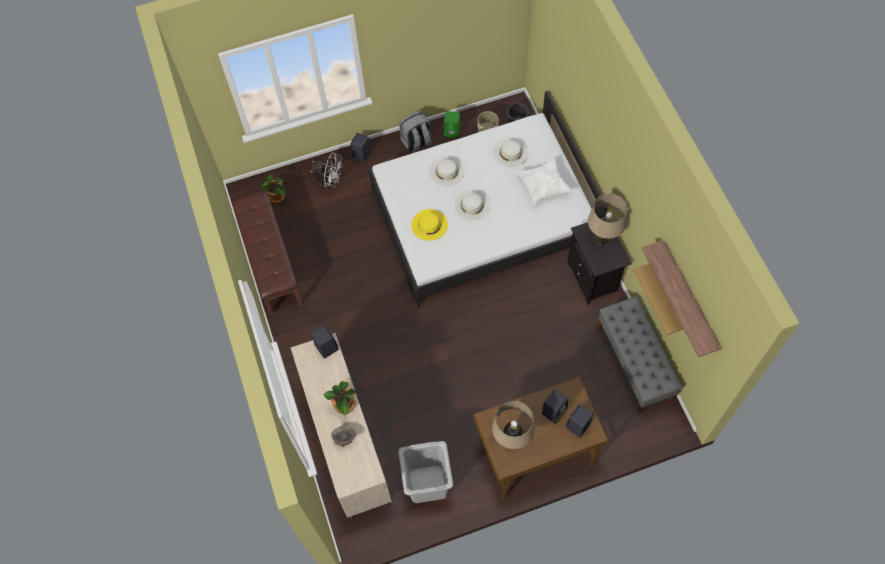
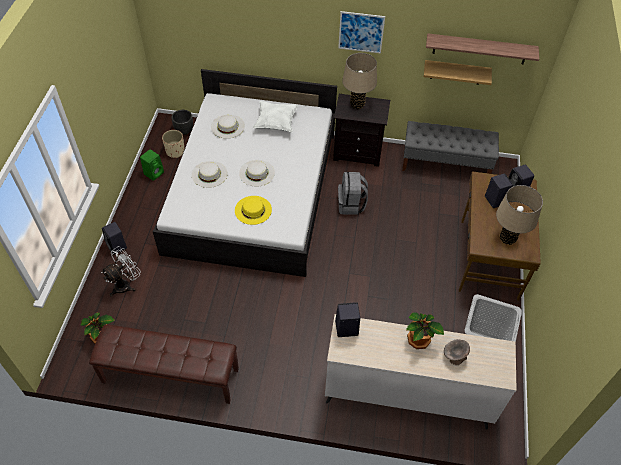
camera: 65 degrees left, 10 degrees down
grey backpack [399,111,432,153] -> grey backpack moved to [338,172,368,215]
none -> picture [338,11,385,53]

